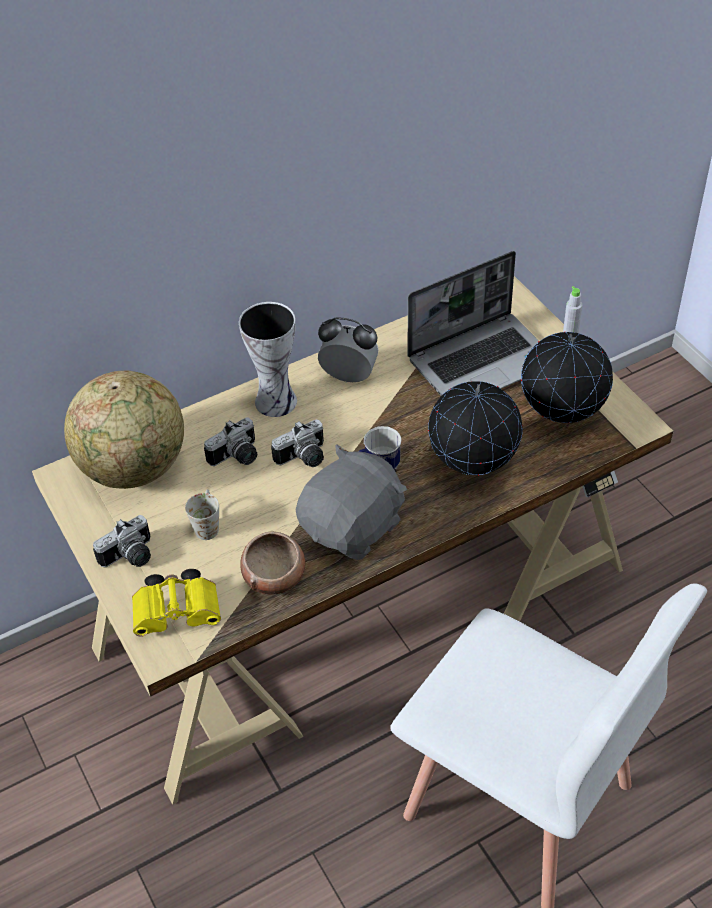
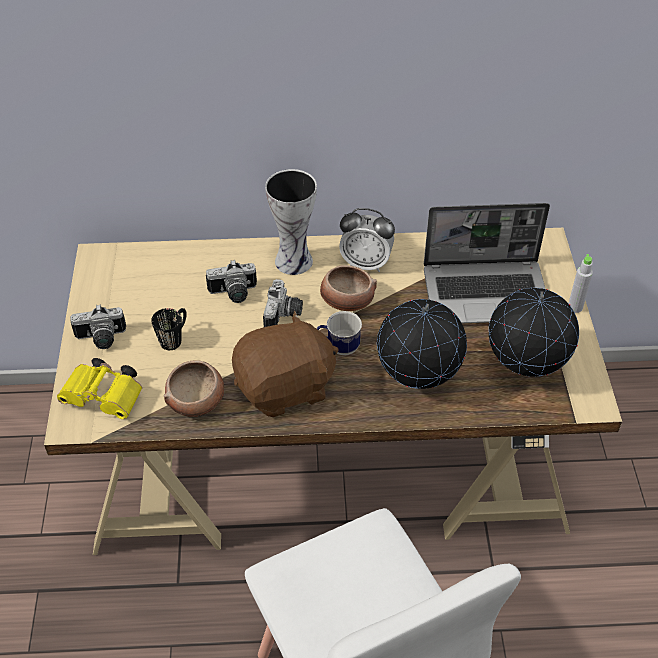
camera: 25 degrees right, 0 degrees up
globe [64,371,184,489] -> none
white mug [185,489,219,540] -> black mug [151,308,187,350]
camera [271,419,324,467] -> camera turned 75 degrees counterclockwise [263,279,303,327]
grey plush toy [296,444,407,560] -> brown plush toy [232,311,339,417]
alarm clock [318,318,379,383] -> alarm clock turned 150 degrees clockwise [339,208,395,272]
none -> bowl [320,265,377,311]

